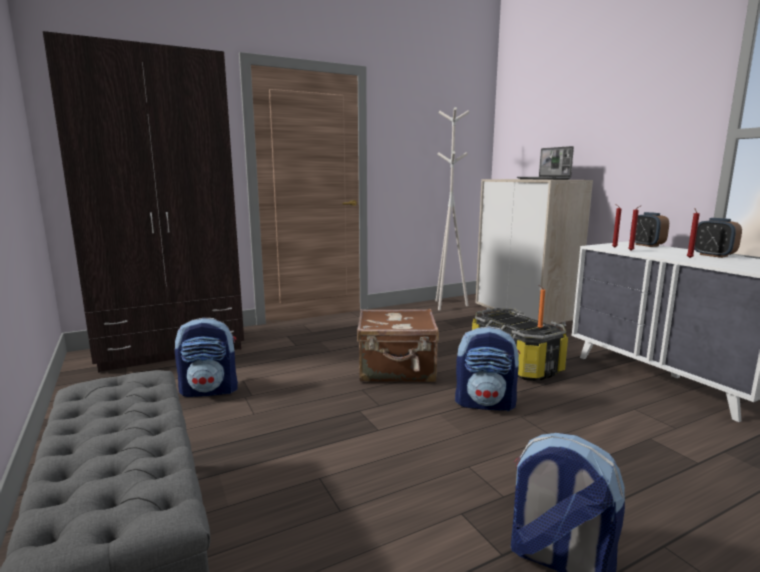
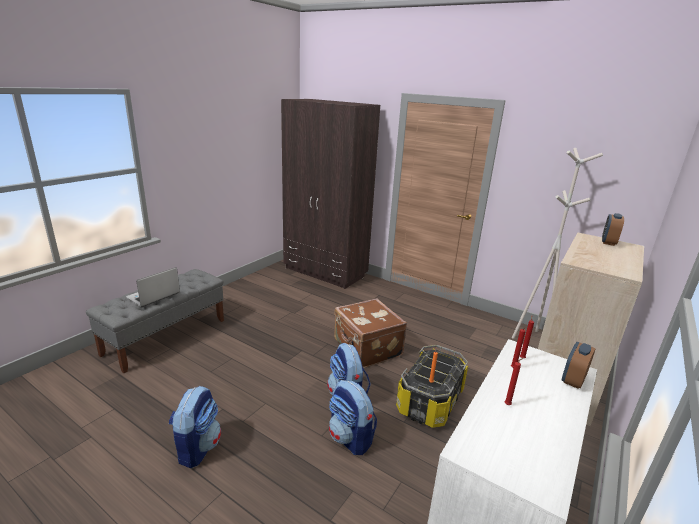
camera: 60 degrees right, 10 degrees up
backpack [175,318,238,397] -> backpack moved to [329,380,377,455]
laptop [517,146,574,180] -> laptop moved to [126,267,180,307]
alarm clock [694,218,742,258] -> alarm clock moved to [602,213,624,246]

